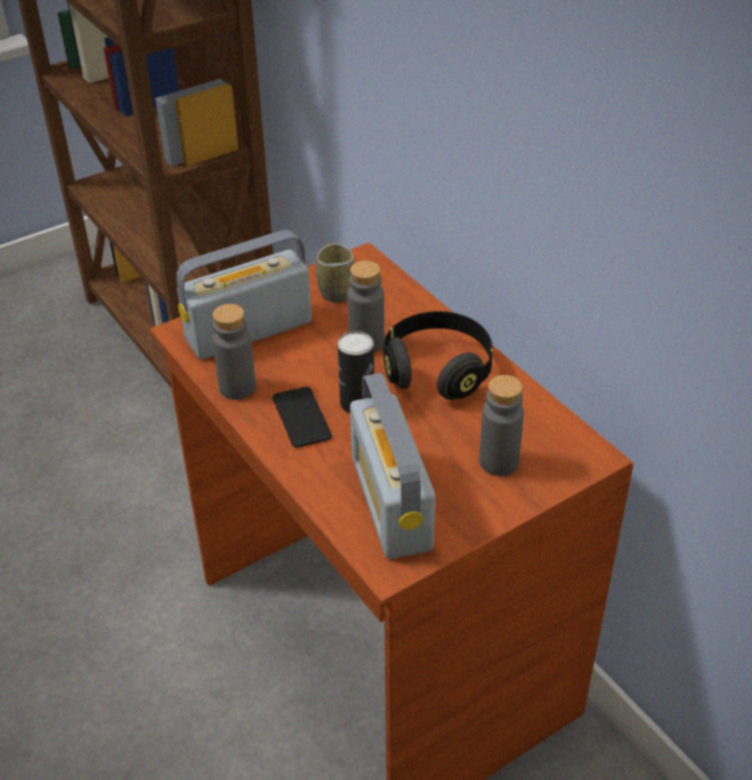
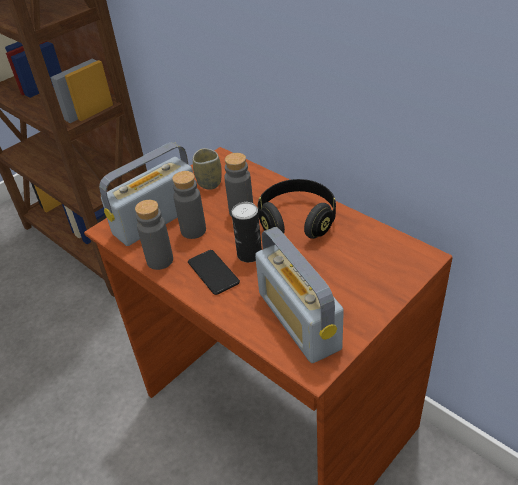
camera: 10 degrees left, 0 degrees up
grey bottle [479,375,524,476] -> grey bottle moved to [172,171,206,239]

